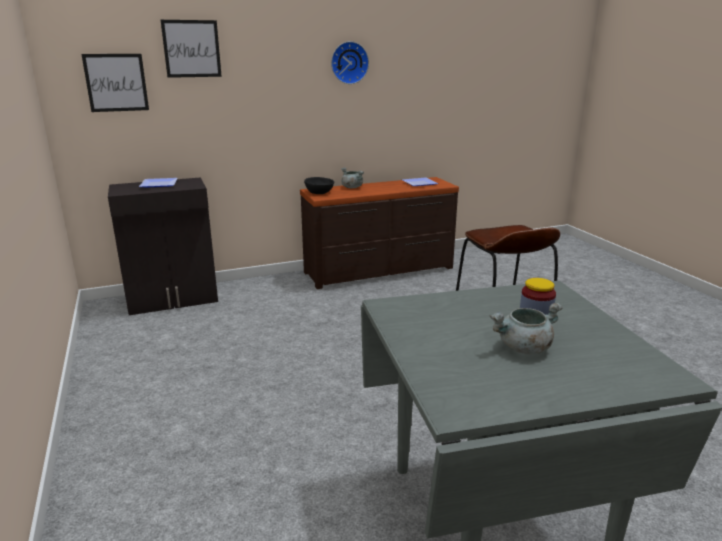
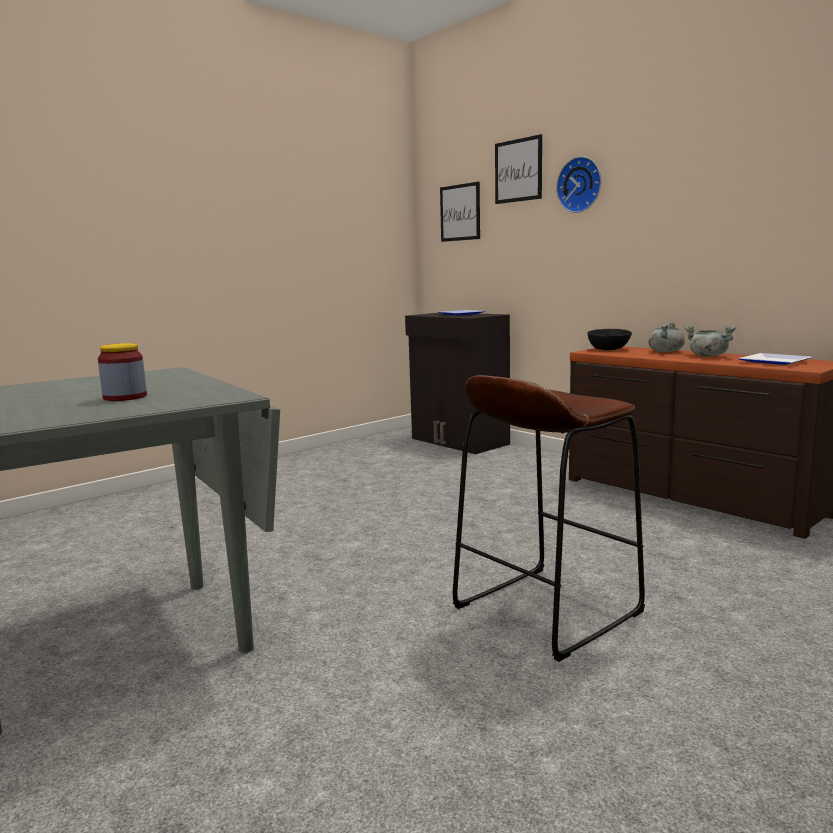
camera: 70 degrees right, 10 degrees down
wall clock [331,41,369,84] -> wall clock moved to [556,156,601,213]
grey cooking pot [490,302,563,354] -> grey cooking pot moved to [684,325,736,357]

